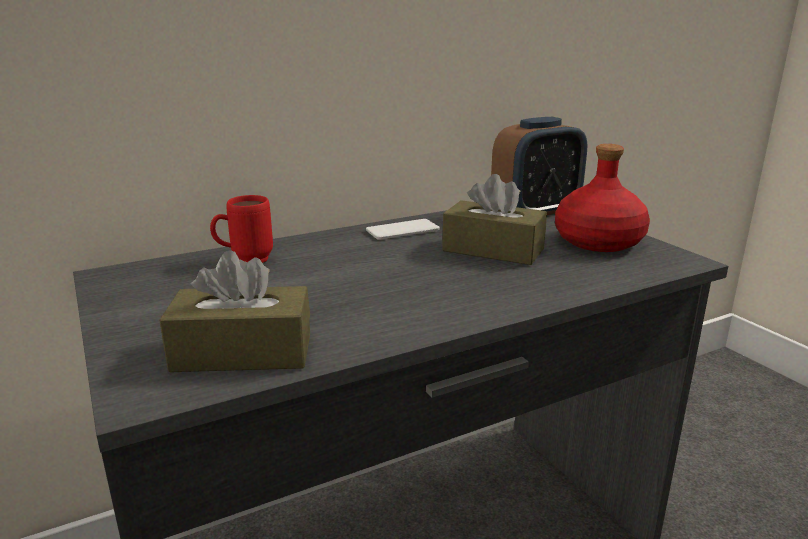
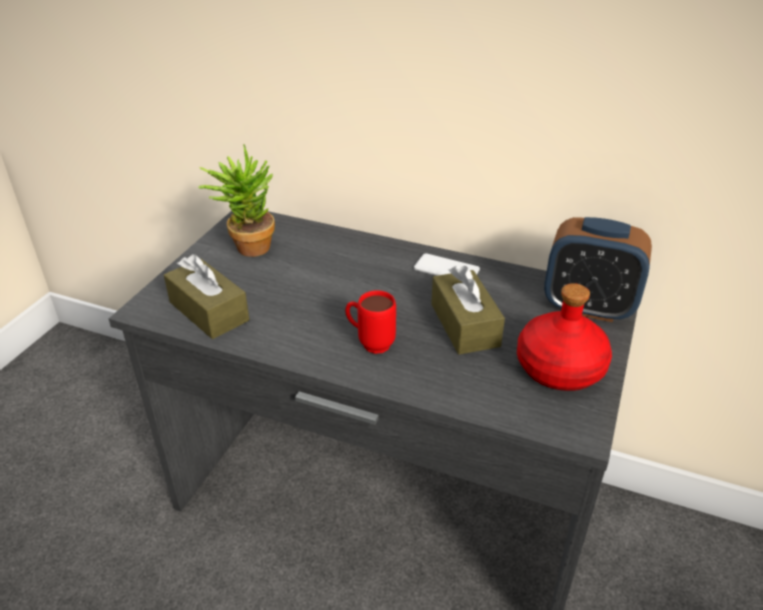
camera: 50 degrees right, 15 degrees up
red mug [210,195,273,263] -> red mug moved to [345,290,396,354]
none -> potted plant [198,144,275,257]

